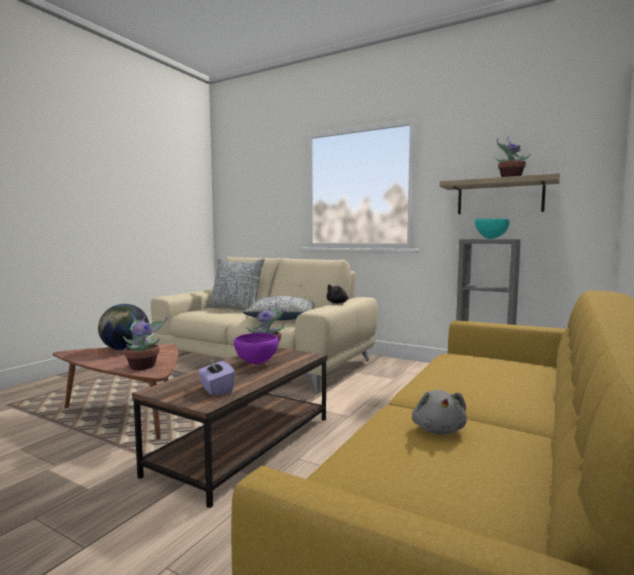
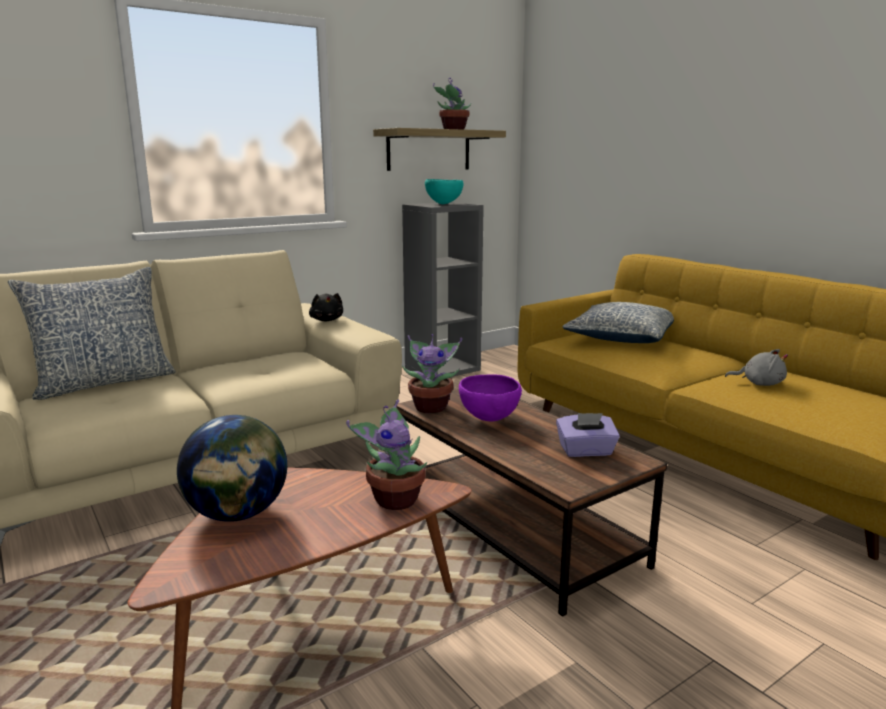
camera: 65 degrees left, 10 degrees up
pillow [243,296,315,320] -> pillow moved to [562,302,674,343]

